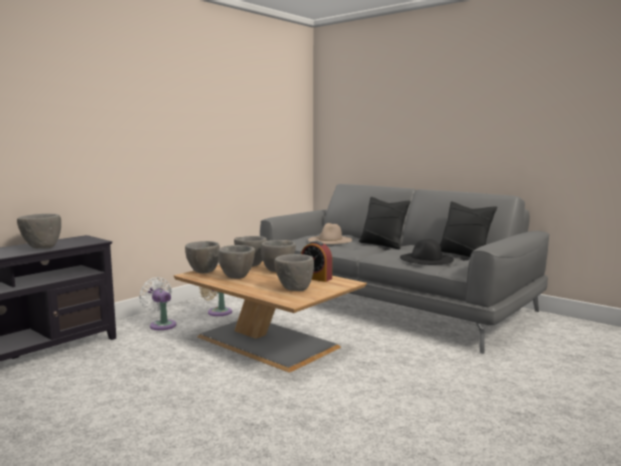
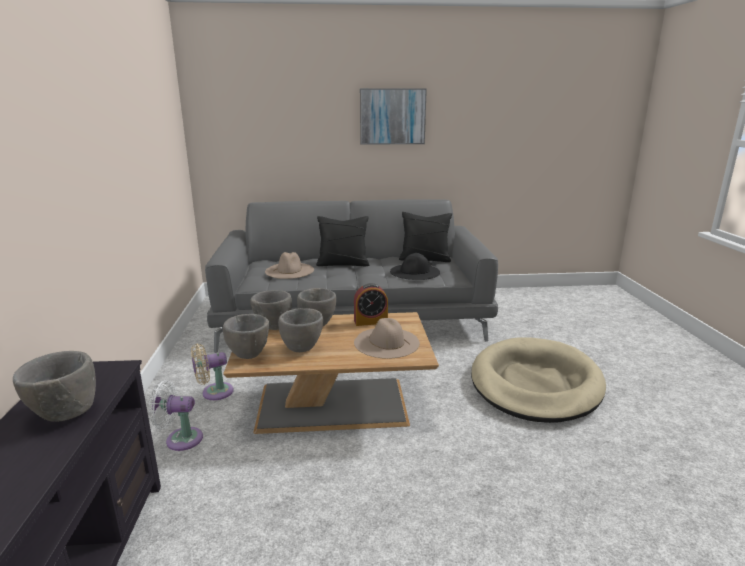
camera: 45 degrees left, 10 degrees up
grey bowl [274,254,314,291] -> beige hat [354,318,420,359]
none -> picture [360,88,427,145]
none -> beige dog bed [471,337,606,423]

